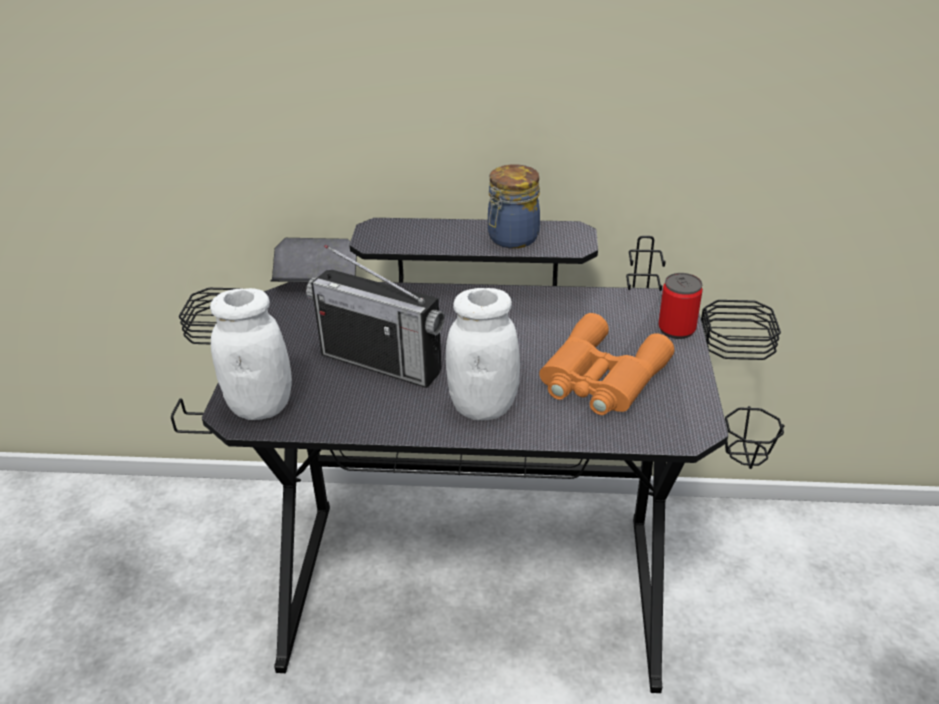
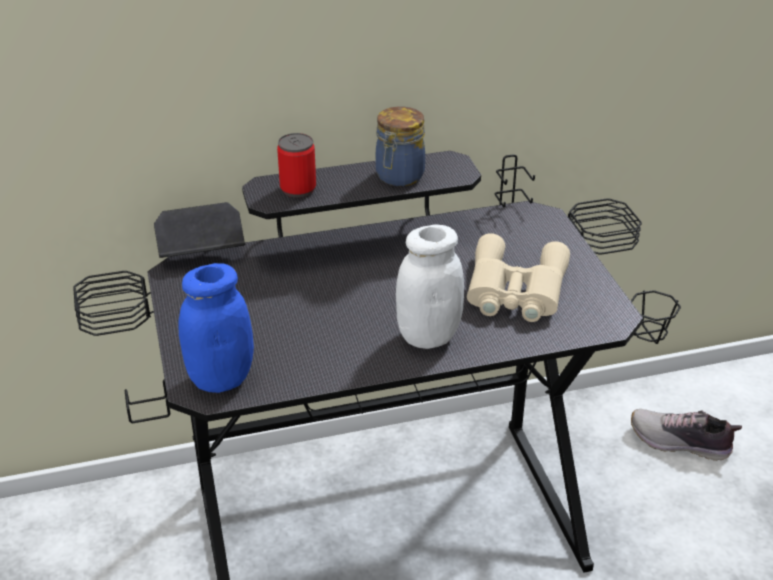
camera: 20 degrees left, 0 degrees up
white jar [210,288,292,420] -> blue jar [179,263,254,393]
radio [306,245,445,388] -> none
orange binoculars [539,313,674,415] -> beige binoculars [467,233,570,322]
can [658,273,703,339] -> can moved to [277,133,316,197]
none -> shoe [631,409,742,461]

